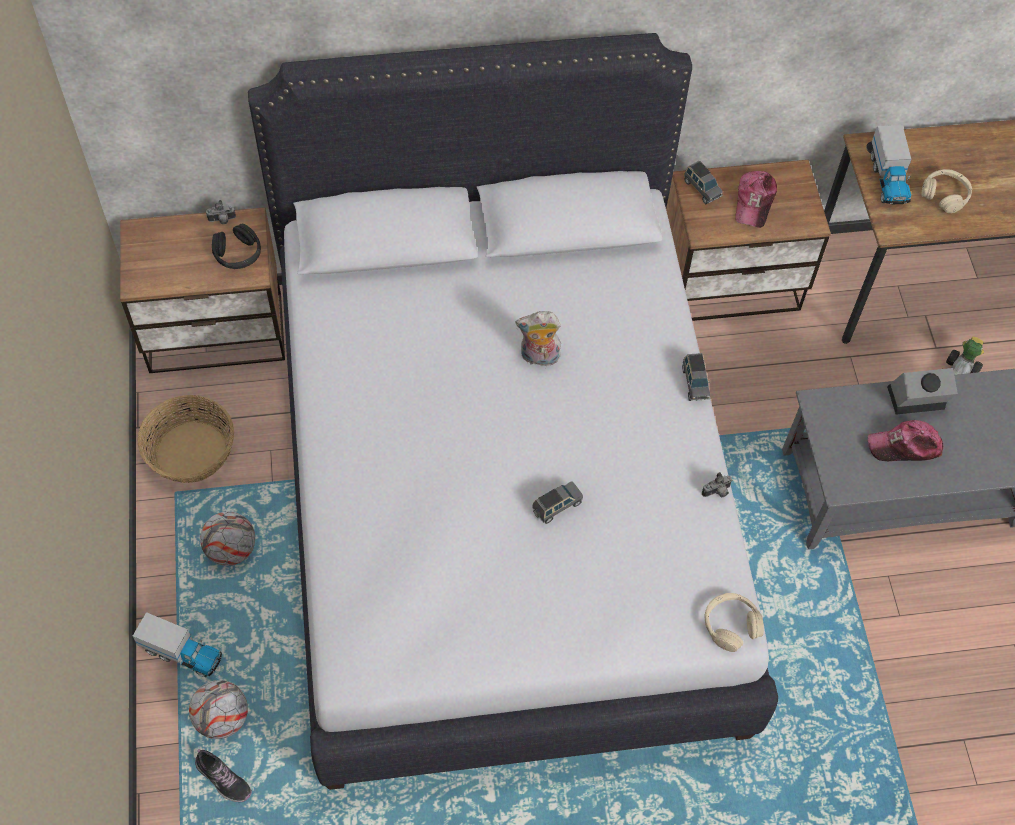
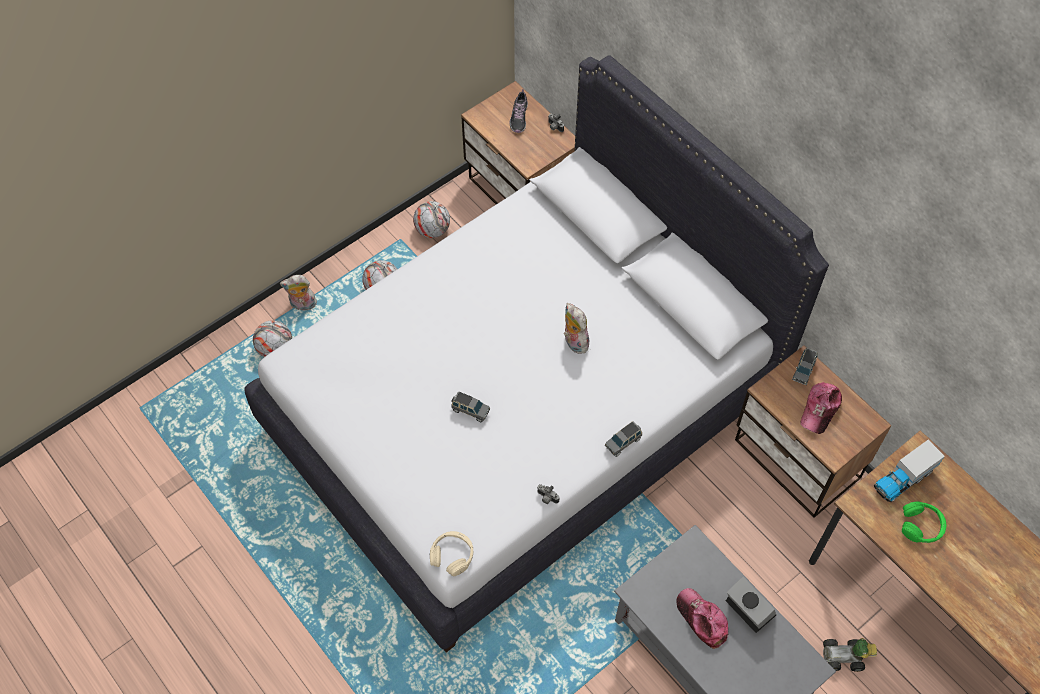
camera: 60 degrees right, 0 degrees up
toy truck [133,612,222,677] -> plush toy [280,275,318,310]
basket [137,395,234,483] -> football [413,201,450,238]
shoe [195,749,252,802] -> shoe moved to [510,89,528,133]
black headphones [212,224,261,269] -> none
cap [735,171,777,228] -> cap turned 45 degrees counterclockwise [800,382,842,434]
beige headphones [922,169,972,213] -> green headphones [902,501,946,543]

